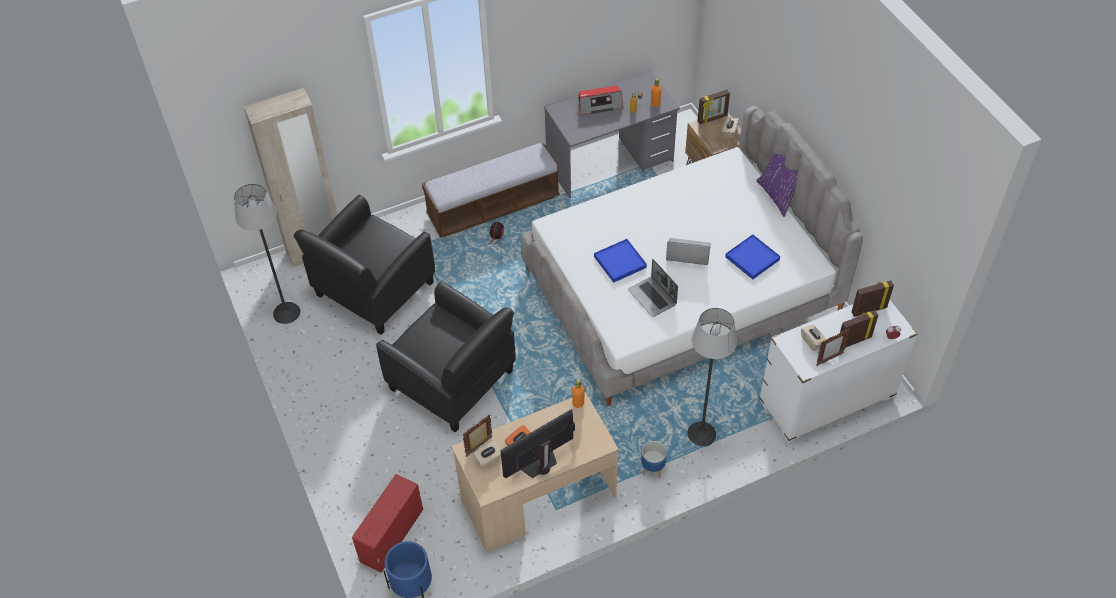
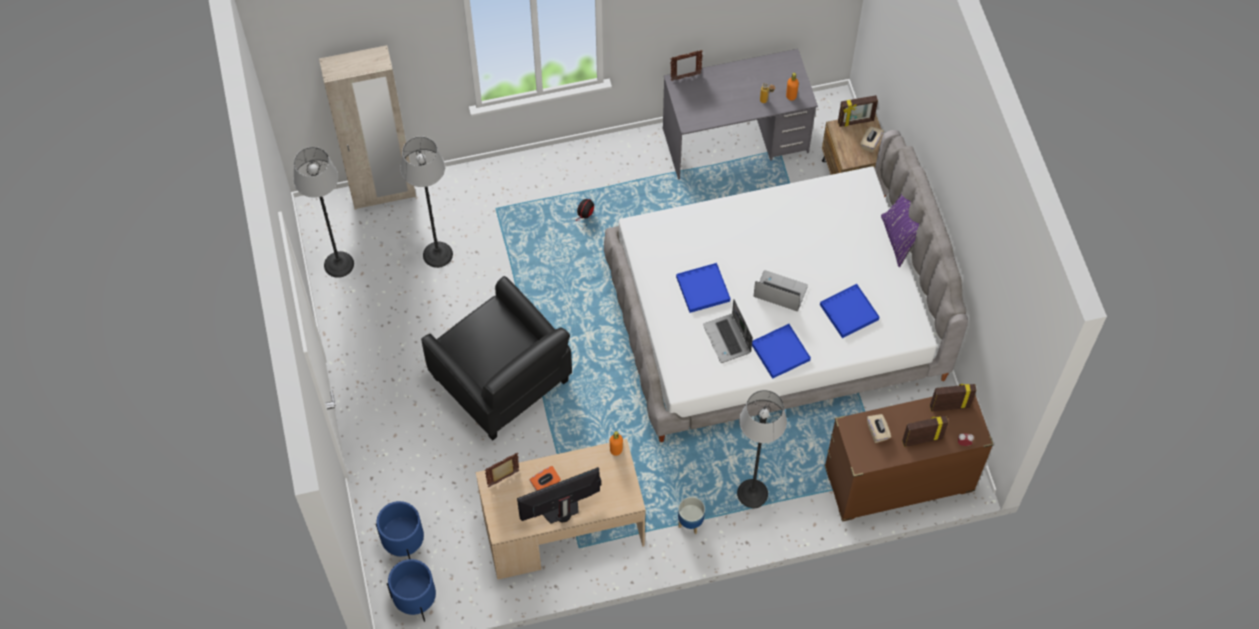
camera: 10 degrees right, 10 degrees up
black armchair [294,195,435,335] -> floor lamp [400,136,453,268]
red storage box [352,474,423,573] -> blue planter [376,501,424,559]
bench [422,142,560,237] -> none
beige tissue box [473,440,501,468] -> none
radio [579,86,623,115] -> none
white dresser [759,300,918,442] -> brown dresser [825,394,994,522]
picture frame [816,329,850,366] -> picture frame moved to [671,50,703,81]
none -> blue tray [752,324,811,379]

